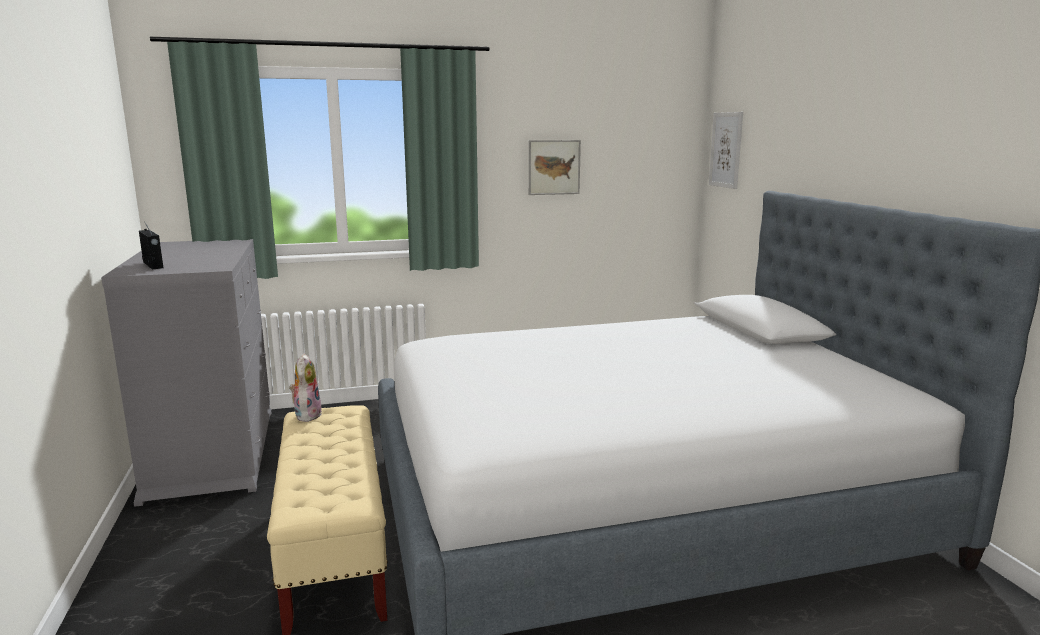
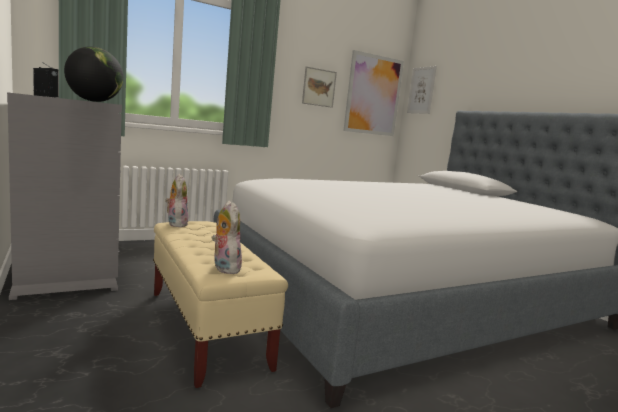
camera: 15 degrees left, 5 degrees down
none -> globe [64,46,123,102]
none -> plush toy [212,201,242,274]
none -> picture [343,50,404,136]

